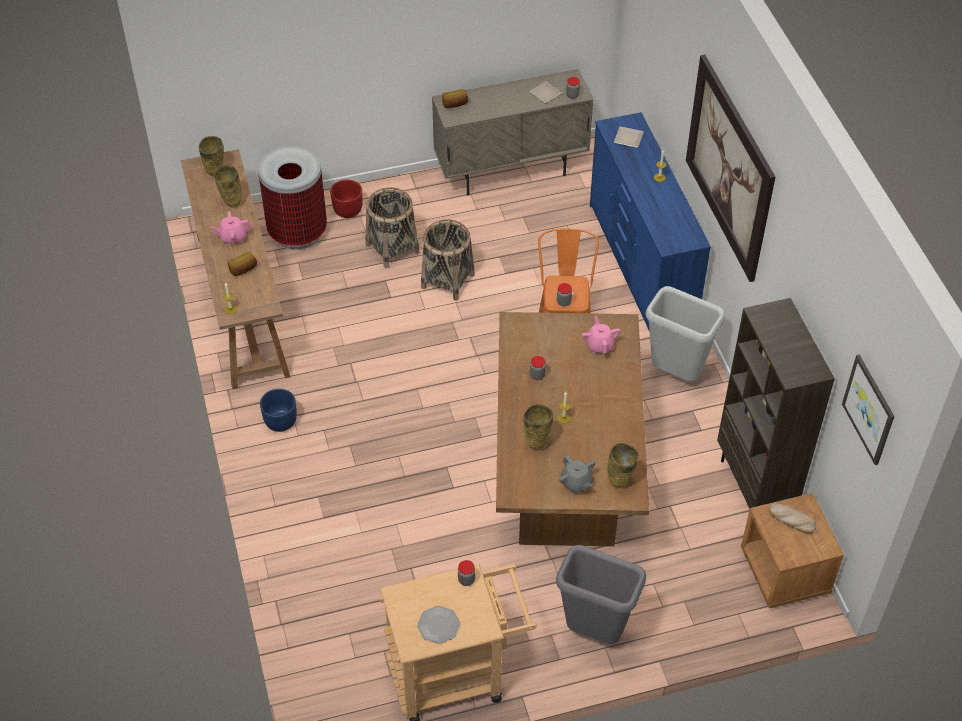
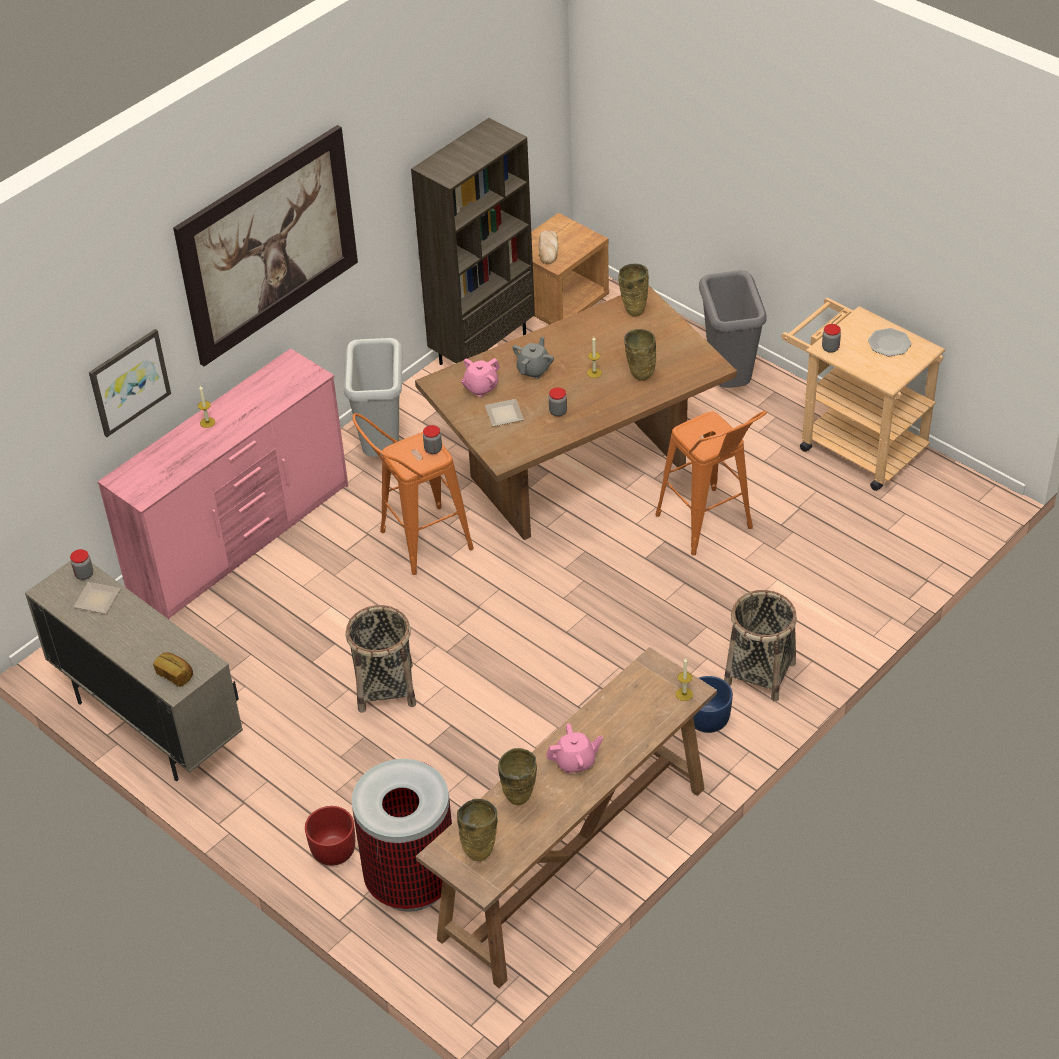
camera: 120 degrees left, 5 degrees down
pink teapot [211,211,251,245] -> pink teapot turned 60 degrees counterclockwise [546,724,603,774]
bread [228,252,257,276] -> none
basket [365,187,420,268] -> basket moved to [724,590,797,701]
grey teapot [559,455,595,493] -> grey teapot moved to [512,337,554,379]
blue dresser [590,112,711,332] -> pink dresser [97,348,348,619]
plate [614,126,644,148] -> plate moved to [485,399,524,426]
picture [842,355,895,465] -> picture moved to [89,329,171,437]
none -> orange stool [655,411,767,555]

